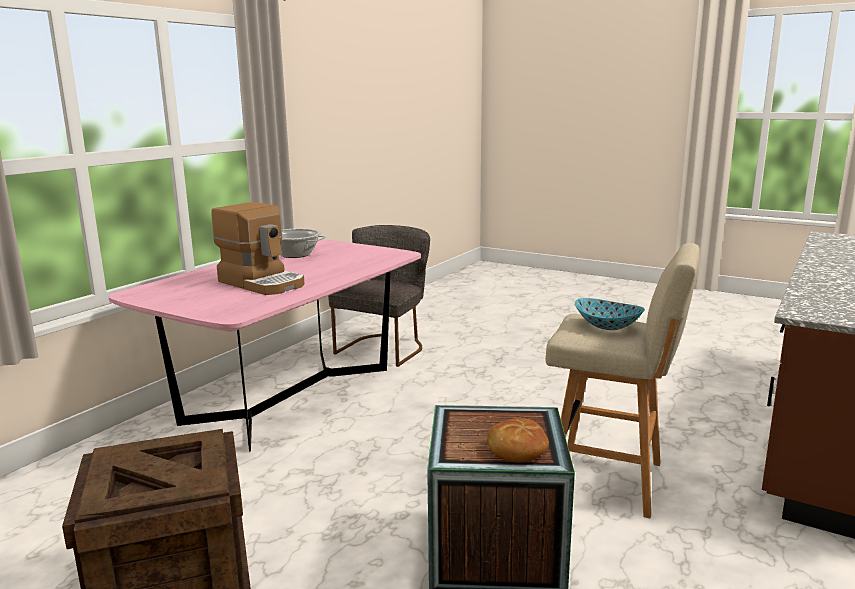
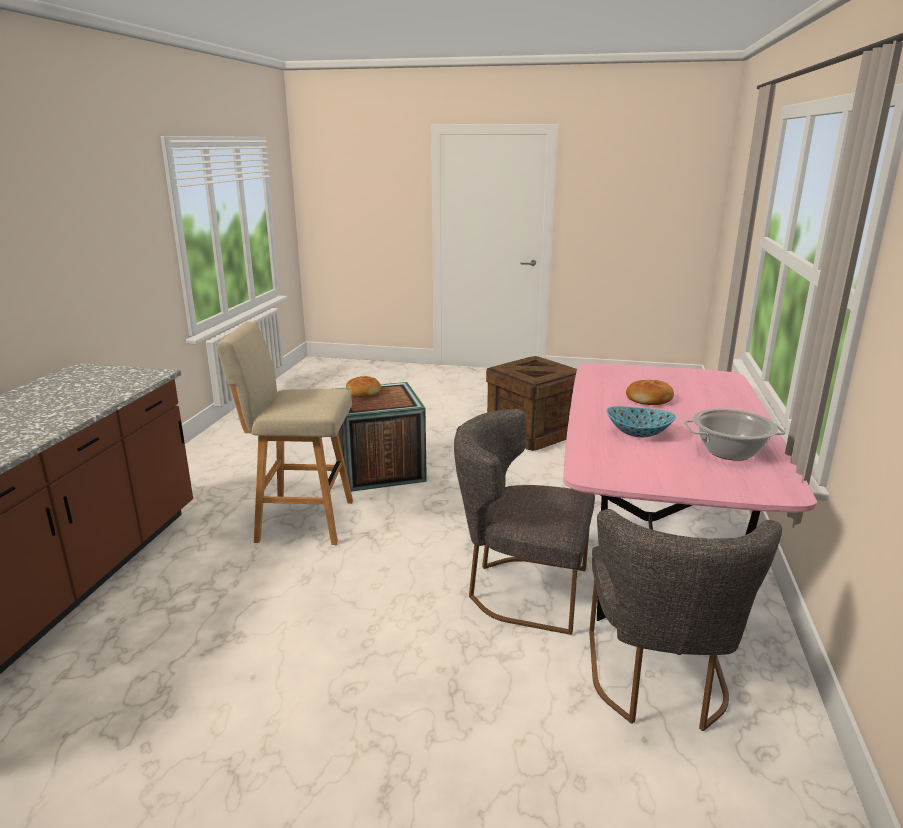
camera: 160 degrees right, 5 degrees up
coffee machine [211,202,305,295] -> bread [626,380,674,405]
bowl [575,298,645,330] -> bowl moved to [606,406,676,437]
none -> grey chair [454,409,595,635]

